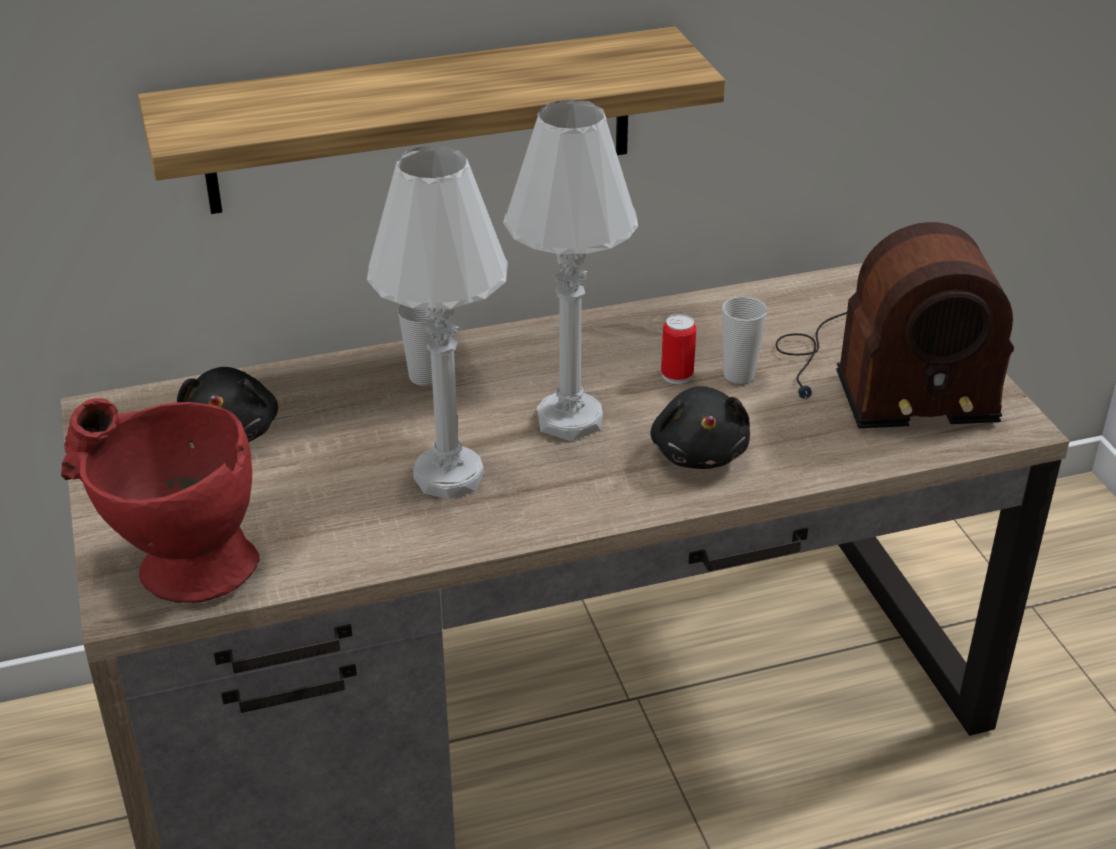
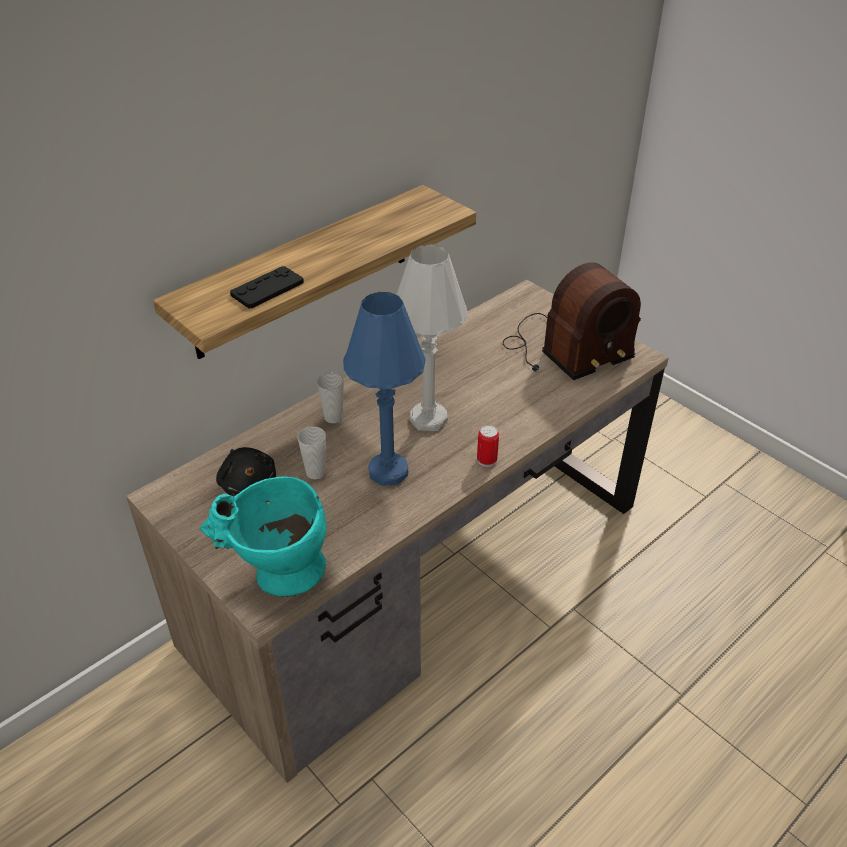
camera: 25 degrees left, 5 degrees up
red vase [61,398,259,603] -> turquoise vase [200,476,326,597]
white table lamp [367,146,508,499] -> blue table lamp [343,292,426,486]
black plush toy [650,386,750,469] -> none
can [661,314,696,384] -> can moved to [477,425,499,467]
cup [722,296,767,384] -> cup moved to [297,426,326,479]
none -> black game controller [230,266,304,309]

